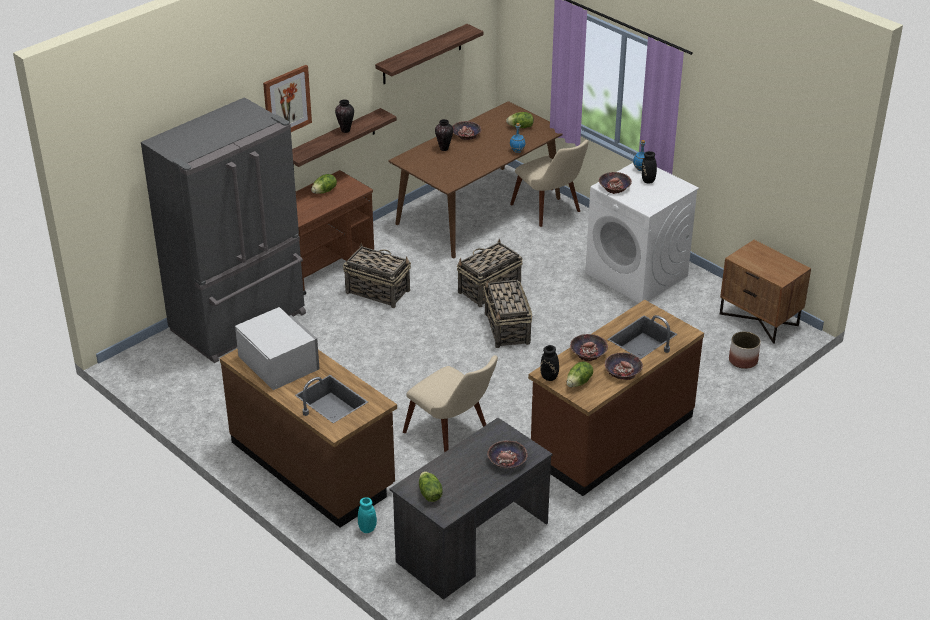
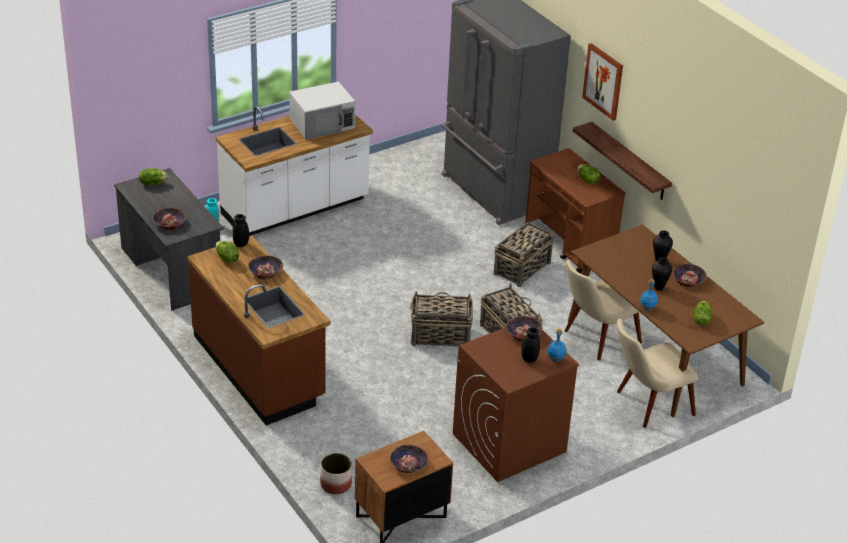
camera: 100 degrees right, 0 degrees up
brown counter [220,348,397,528] -> white counter [216,106,373,236]
vase [335,99,354,133] -> vase moved to [652,257,672,291]
shelf [375,24,483,84] -> none
beige chair [403,355,498,452] -> beige chair moved to [564,260,642,360]
white washing machine [585,163,699,303] -> brown washing machine [453,327,580,482]
bowl [605,353,643,380] -> bowl moved to [390,445,429,473]

